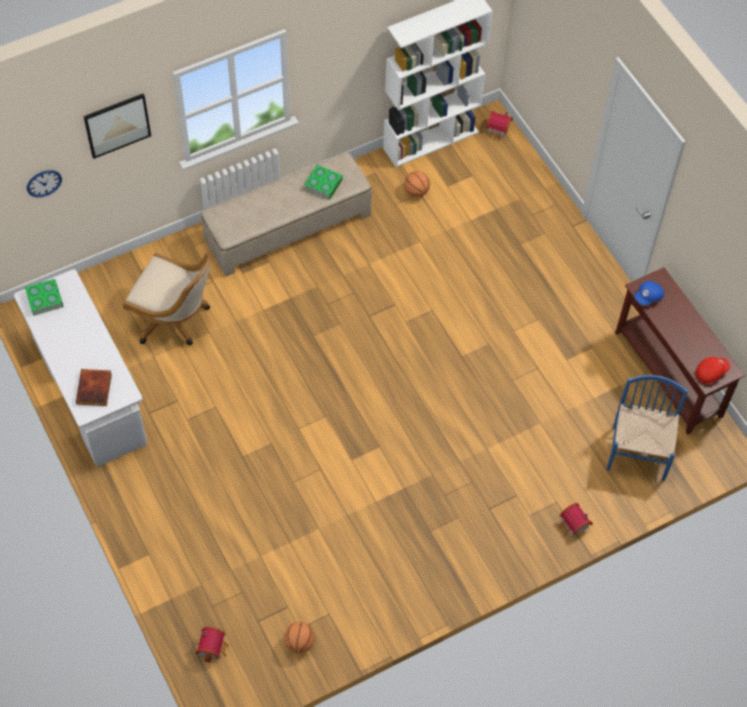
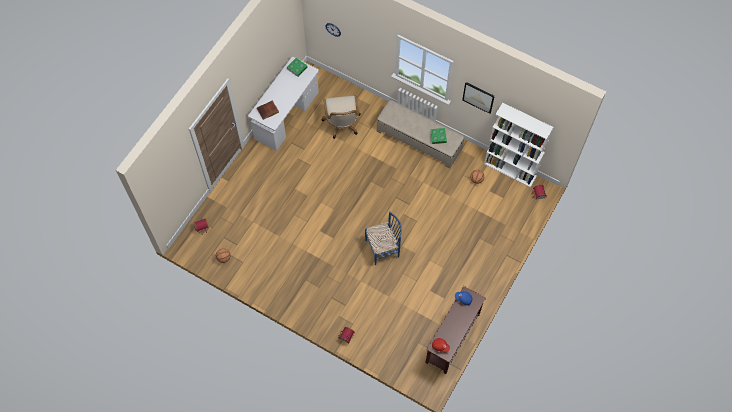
camera: 60 degrees right, 5 degrees up
picture [83,94,151,159] -> picture moved to [462,82,495,114]
blue chair [607,375,688,481] -> blue chair moved to [365,211,402,265]

